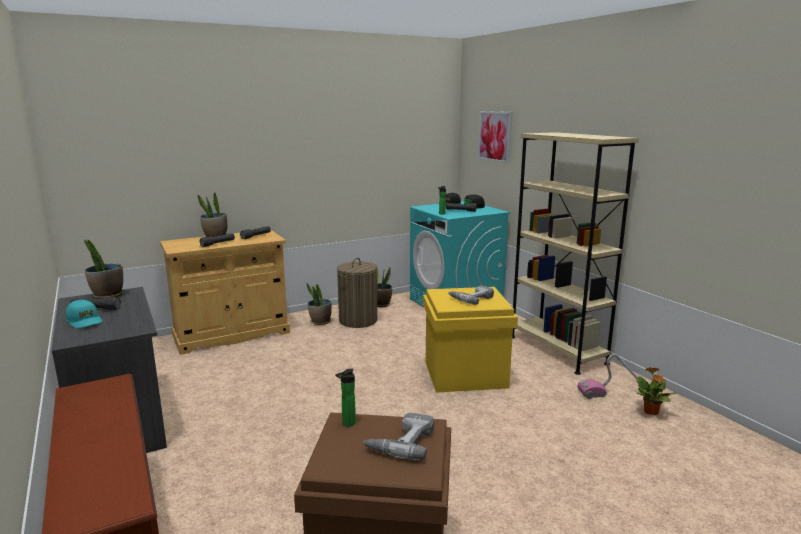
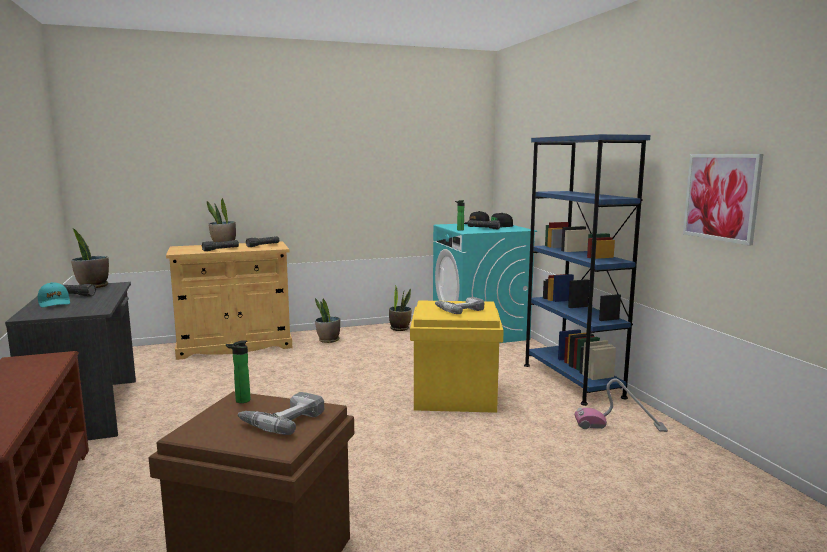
camera: 10 degrees right, 5 degrees down
laundry basket [337,258,377,328] -> none
picture [478,111,512,163] -> picture moved to [683,154,763,245]
beige bookcase [512,132,639,375] -> blue bookcase [524,134,650,406]
potted plant [636,367,677,415] -> none

